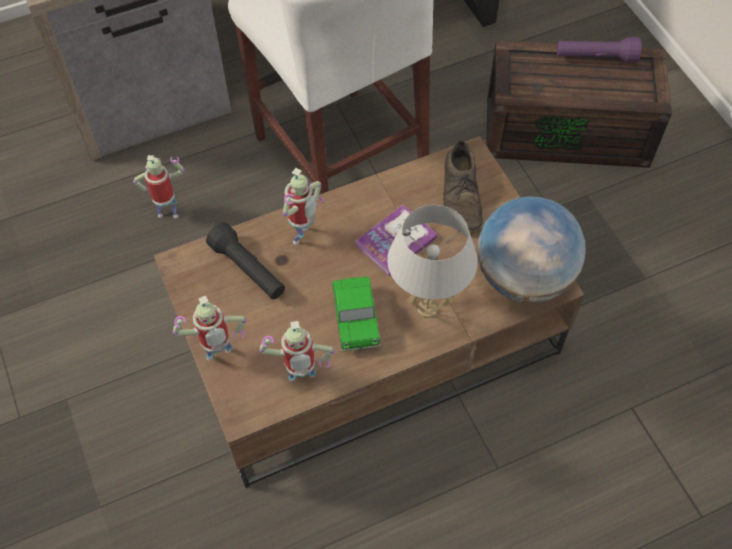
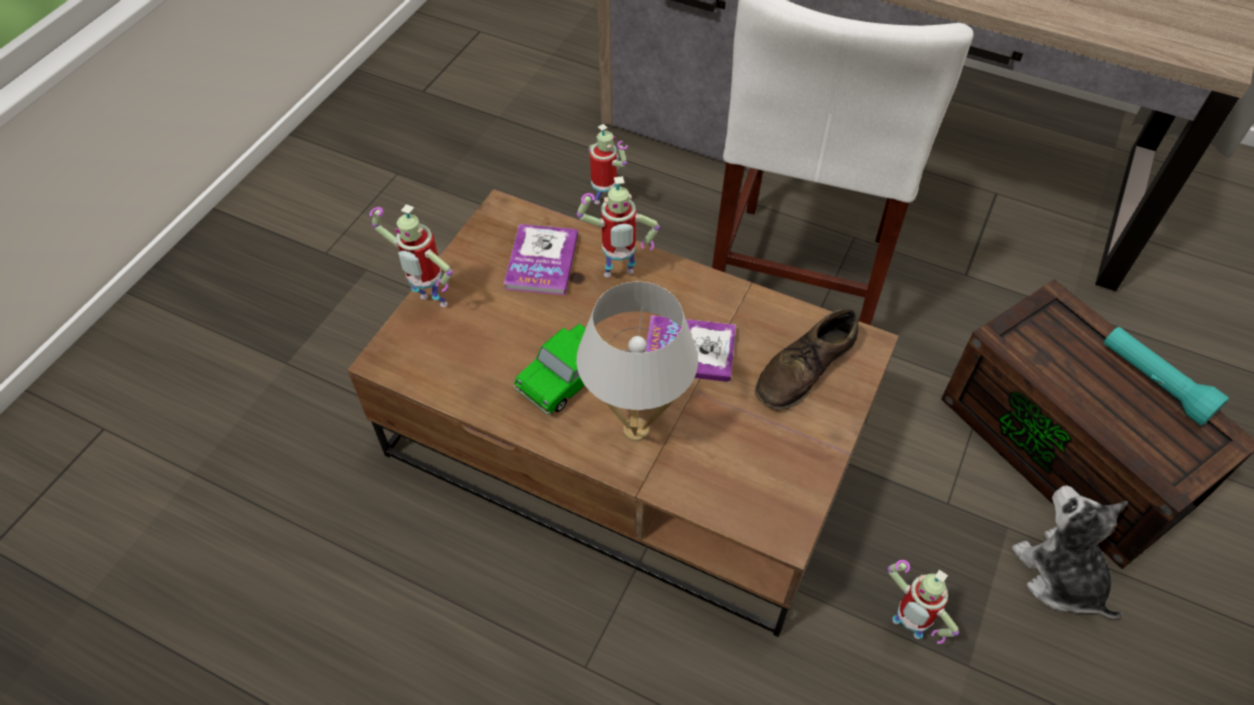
camera: 50 degrees right, 5 degrees down
black flashlight [206,223,285,299] -> book [504,224,578,295]
toy robot [259,321,335,381] -> toy robot moved to [888,560,959,644]
globe [477,196,585,303] -> none
purple flashlight [557,37,641,62] -> turquoise flashlight [1104,327,1229,426]
none -> plush toy [1012,485,1128,619]

